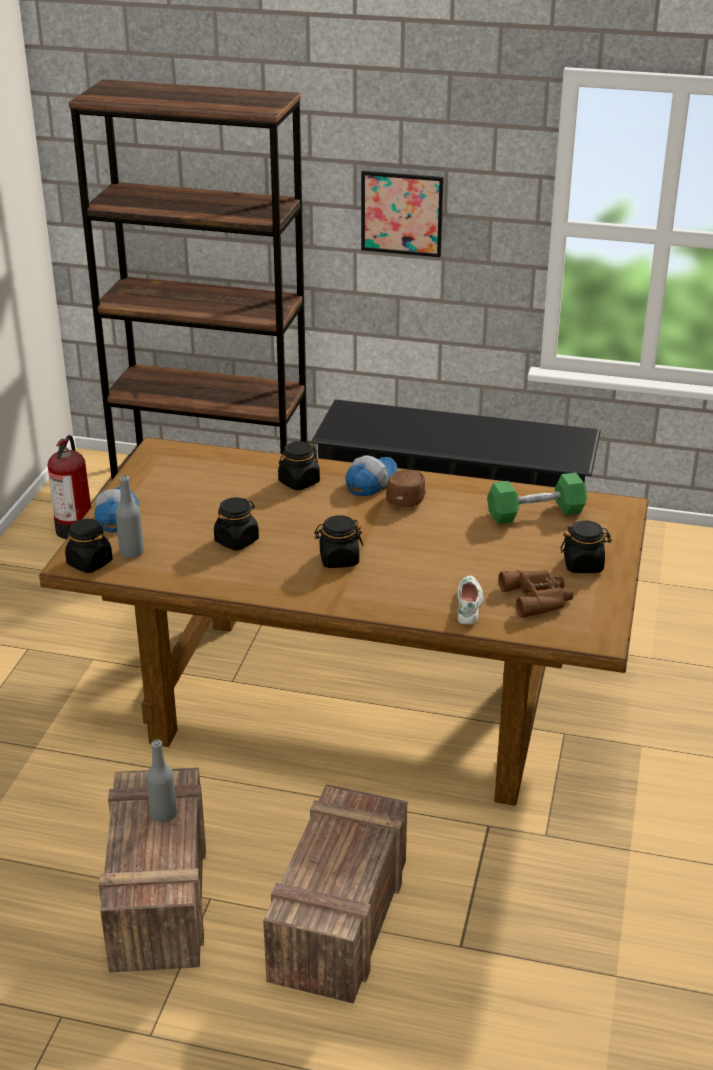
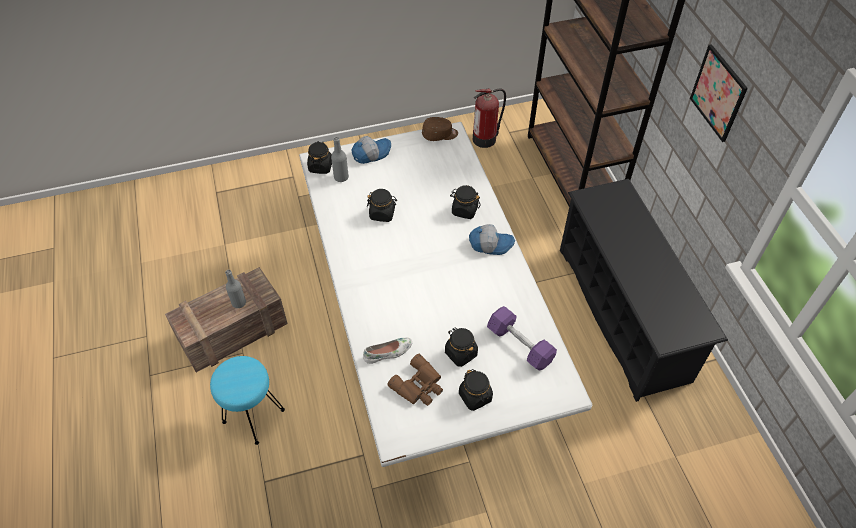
camera: 60 degrees right, 20 degrees up
brown dining table [39,437,649,806] -> white dining table [299,122,592,467]
crate [263,784,407,1004] -> turquoise stool [210,356,285,445]
black jar [314,515,363,568] -> black jar moved to [445,327,478,367]
brown cap [386,470,426,507] -> brown cap moved to [422,117,458,141]
green dumbbell [487,473,587,524] -> purple dumbbell [487,306,557,371]

